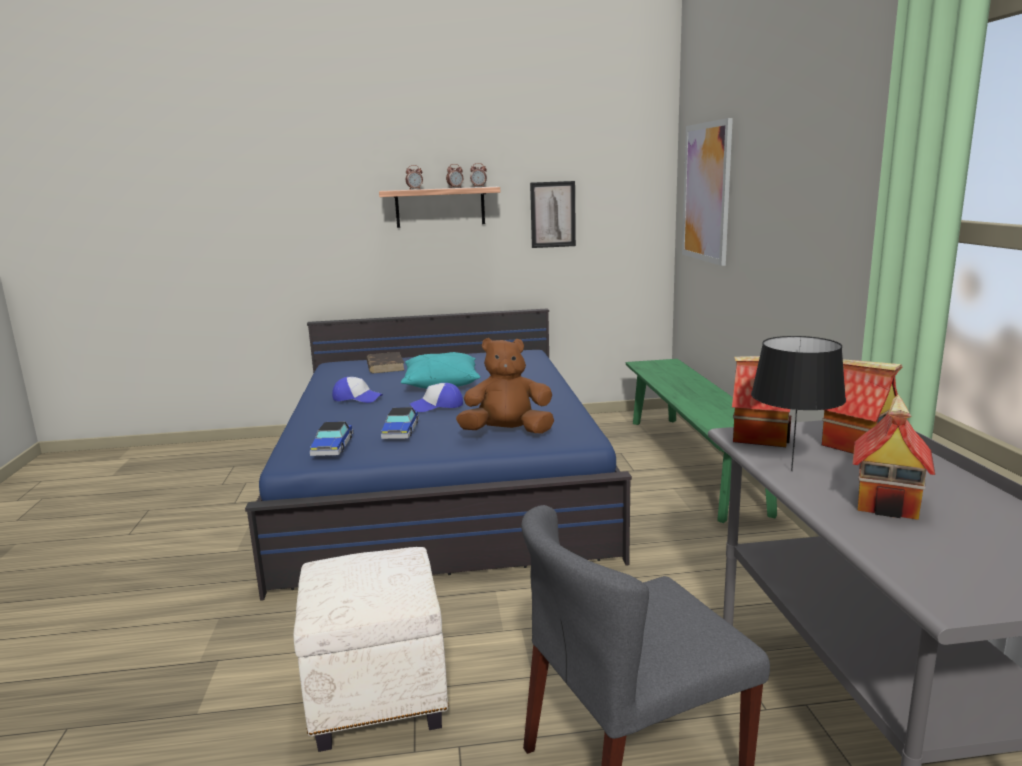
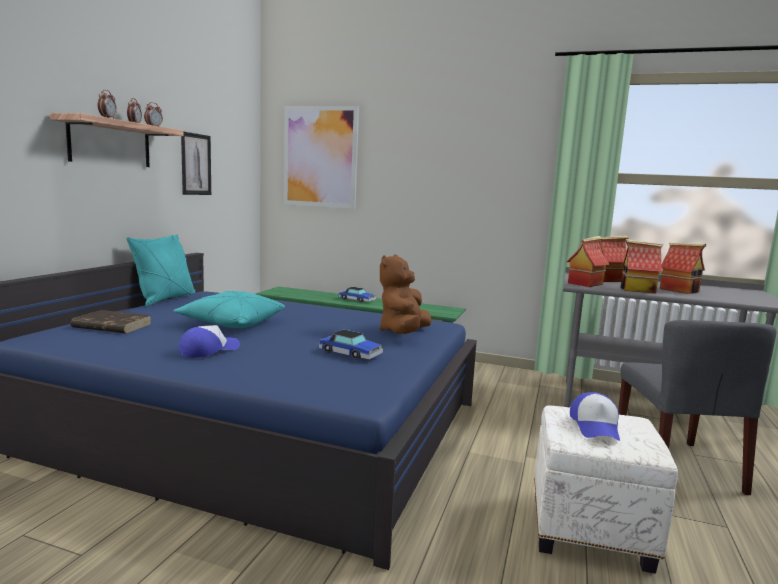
camera: 65 degrees left, 5 degrees down
toy car [310,421,353,456] -> toy car moved to [339,287,376,302]
cap [410,383,463,412] -> cap moved to [570,392,620,441]
black table lamp [751,336,846,471] -> toy house [621,239,663,293]
none -> turquoise pillow [127,234,195,307]

